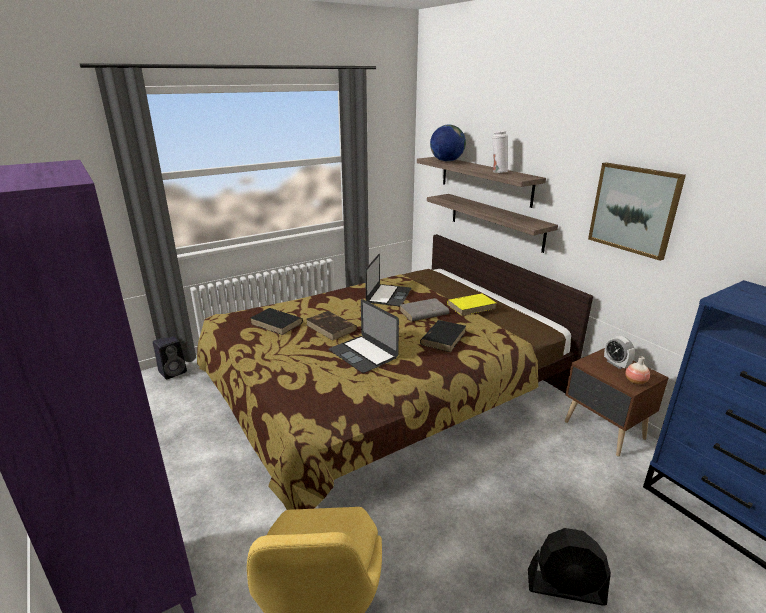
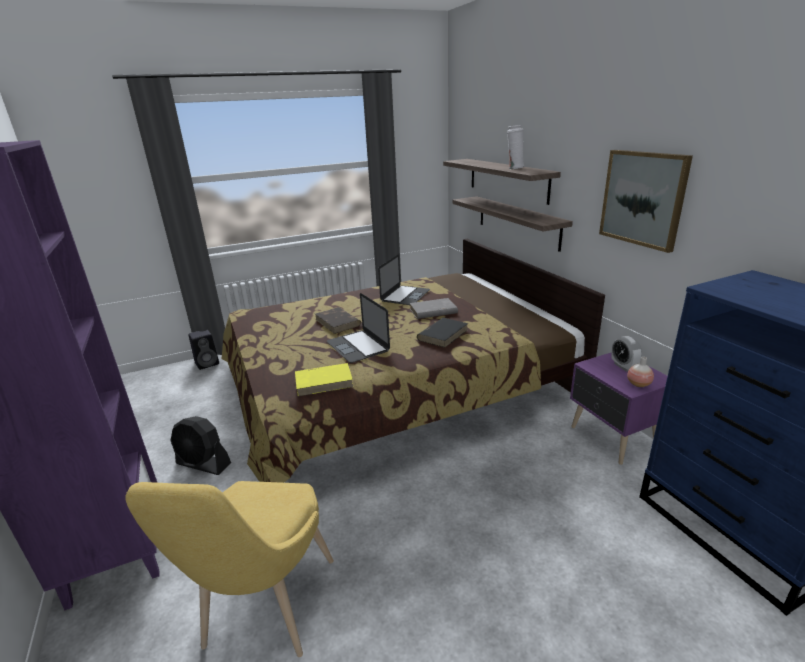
camera: 10 degrees right, 0 degrees up
black book [250,308,303,335] -> none
globe [430,125,466,162] -> none
yellow book [447,294,496,316] -> yellow book moved to [295,363,354,396]
black fan [528,528,611,606] -> black fan moved to [170,416,231,475]
brown nightstand [565,348,669,456] -> purple nightstand [570,352,667,465]

